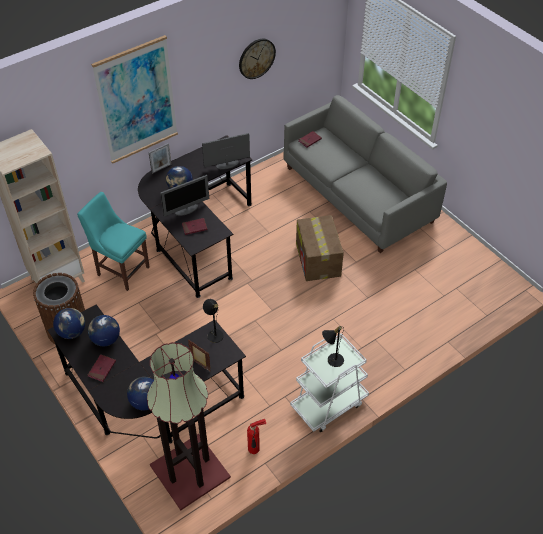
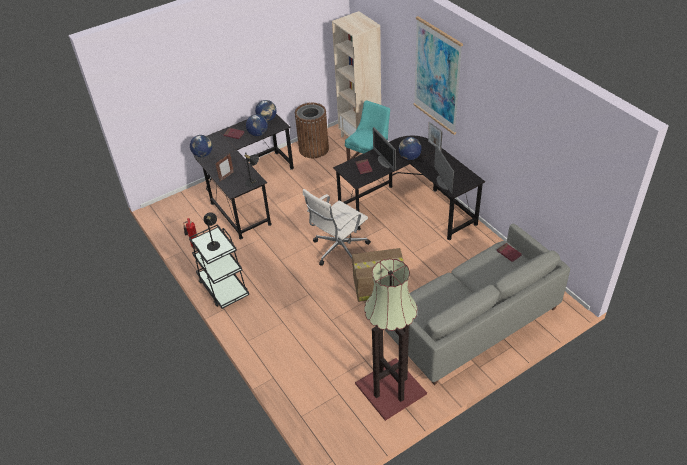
camera: 95 degrees right, 5 degrees down
floor lamp [147,342,231,510] -> floor lamp moved to [355,258,427,421]
wall clock [239,39,276,79] -> none
white cart [290,333,369,432] -> black cart [189,224,249,309]
none -> white office chair [303,189,371,266]

